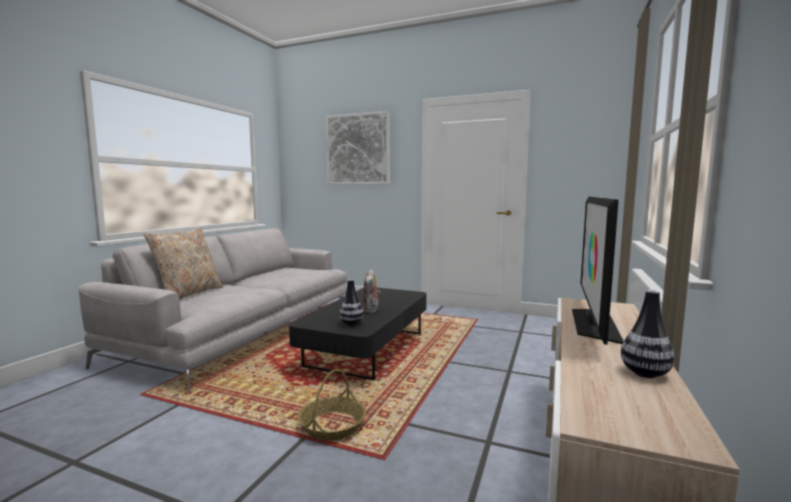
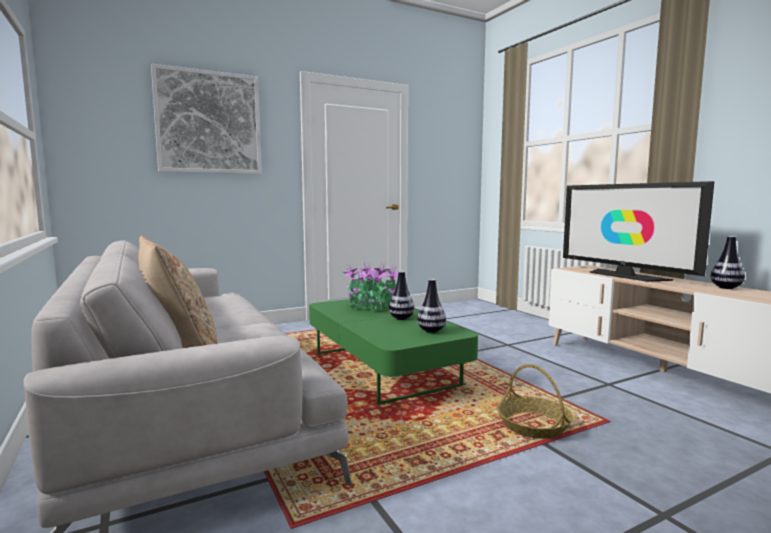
camera: 50 degrees left, 0 degrees up
black coffee table [289,288,427,380] -> green coffee table [309,297,478,405]
plush toy [362,270,381,313] -> vase [389,271,414,320]
none -> potted plant [343,263,398,311]

